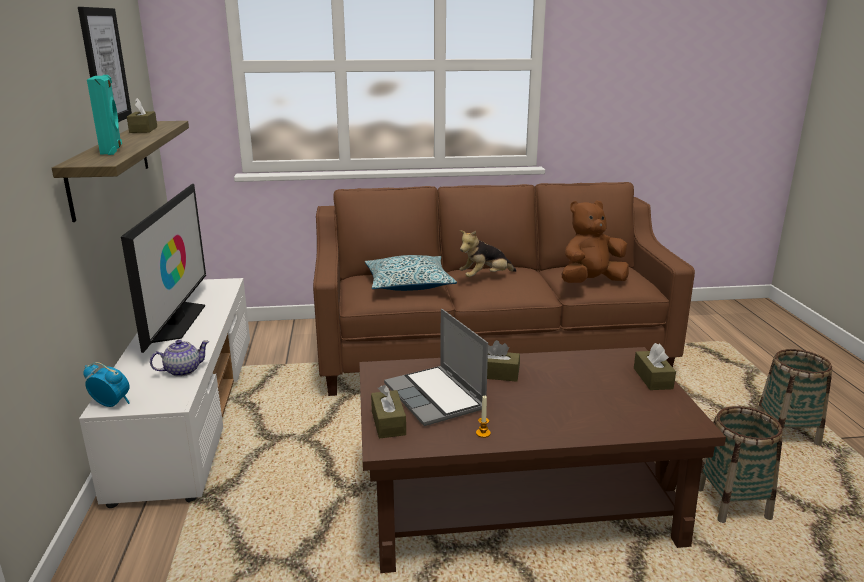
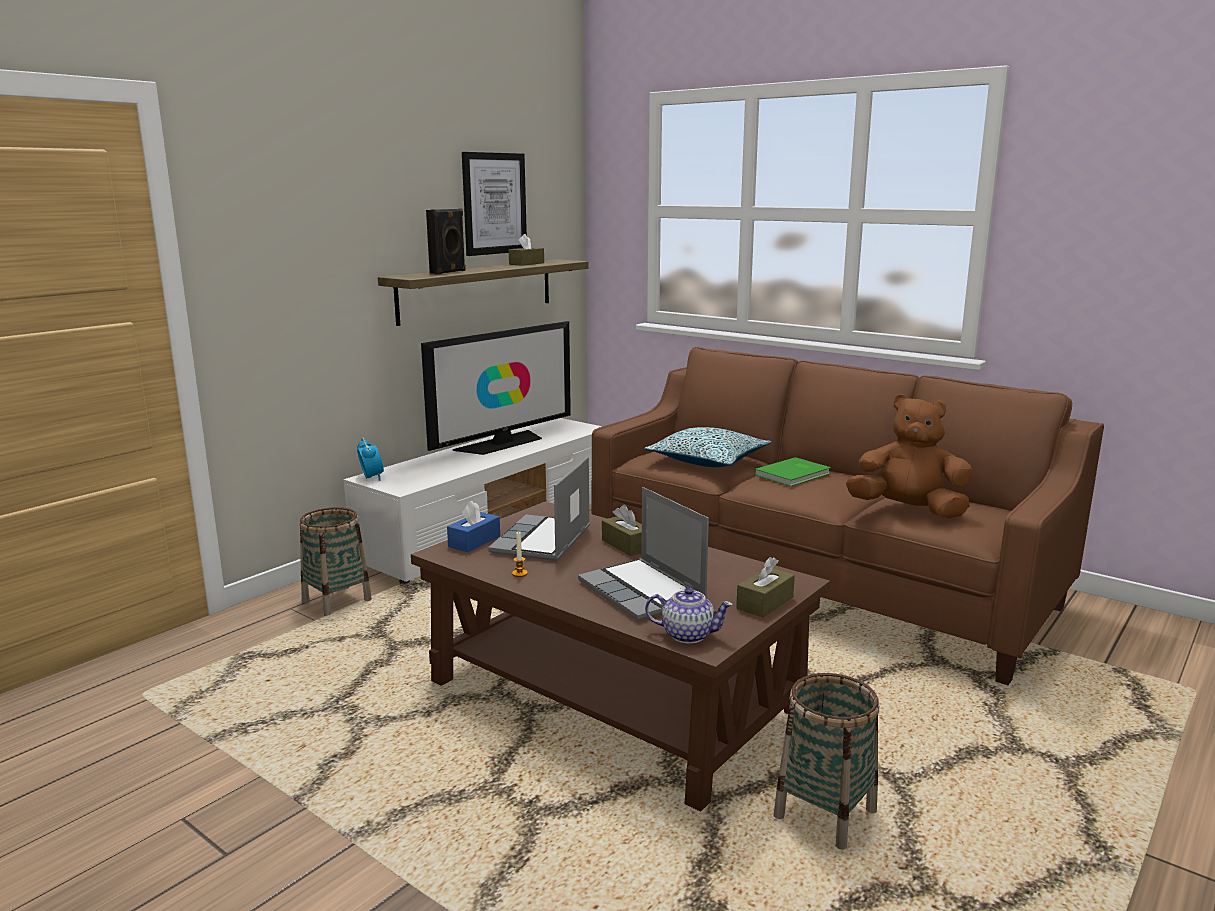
camera: 45 degrees right, 5 degrees down
turquoise speaker [87,75,122,155] -> black speaker [426,208,466,275]
teapot [150,340,210,377] -> teapot moved to [645,587,733,644]
brown tissue box [371,385,406,439] -> blue tissue box [447,501,500,552]
plush toy [459,230,516,277] -> green book [754,457,831,487]
basket [757,349,832,446] -> basket moved to [299,507,372,616]
none -> laptop [578,487,709,621]

